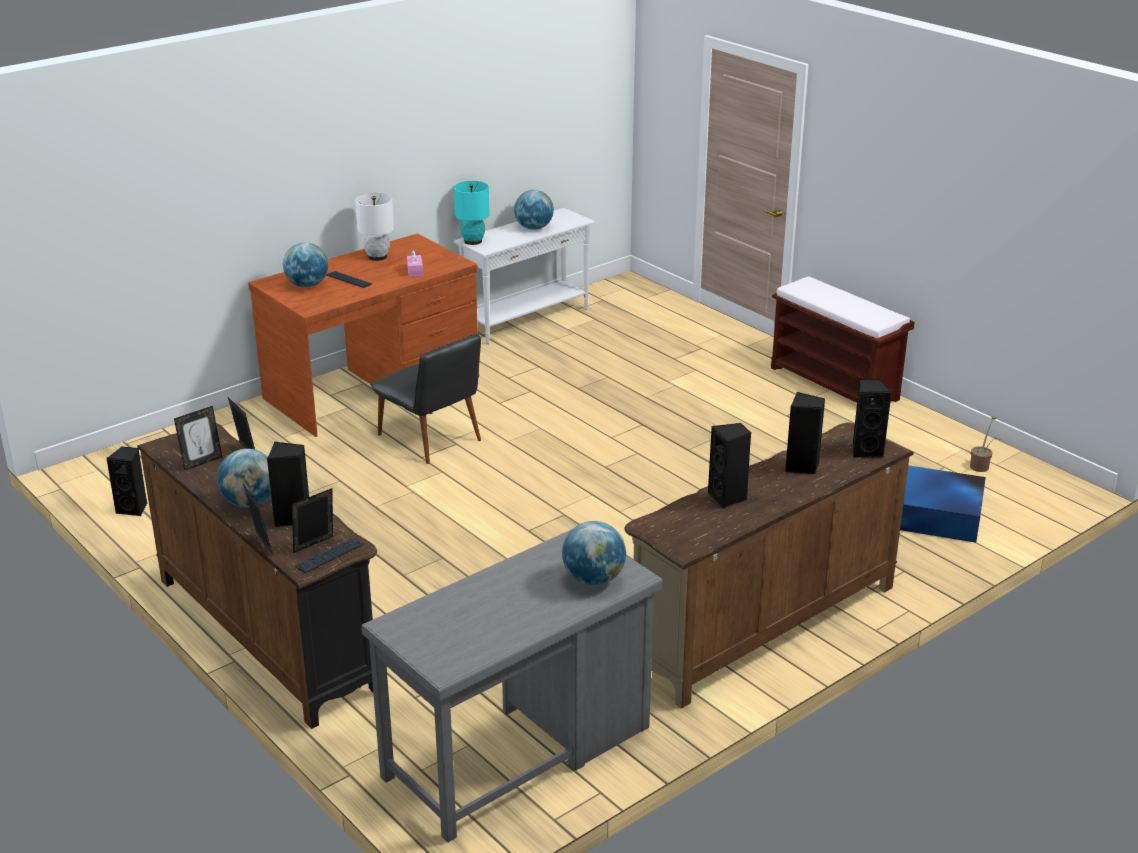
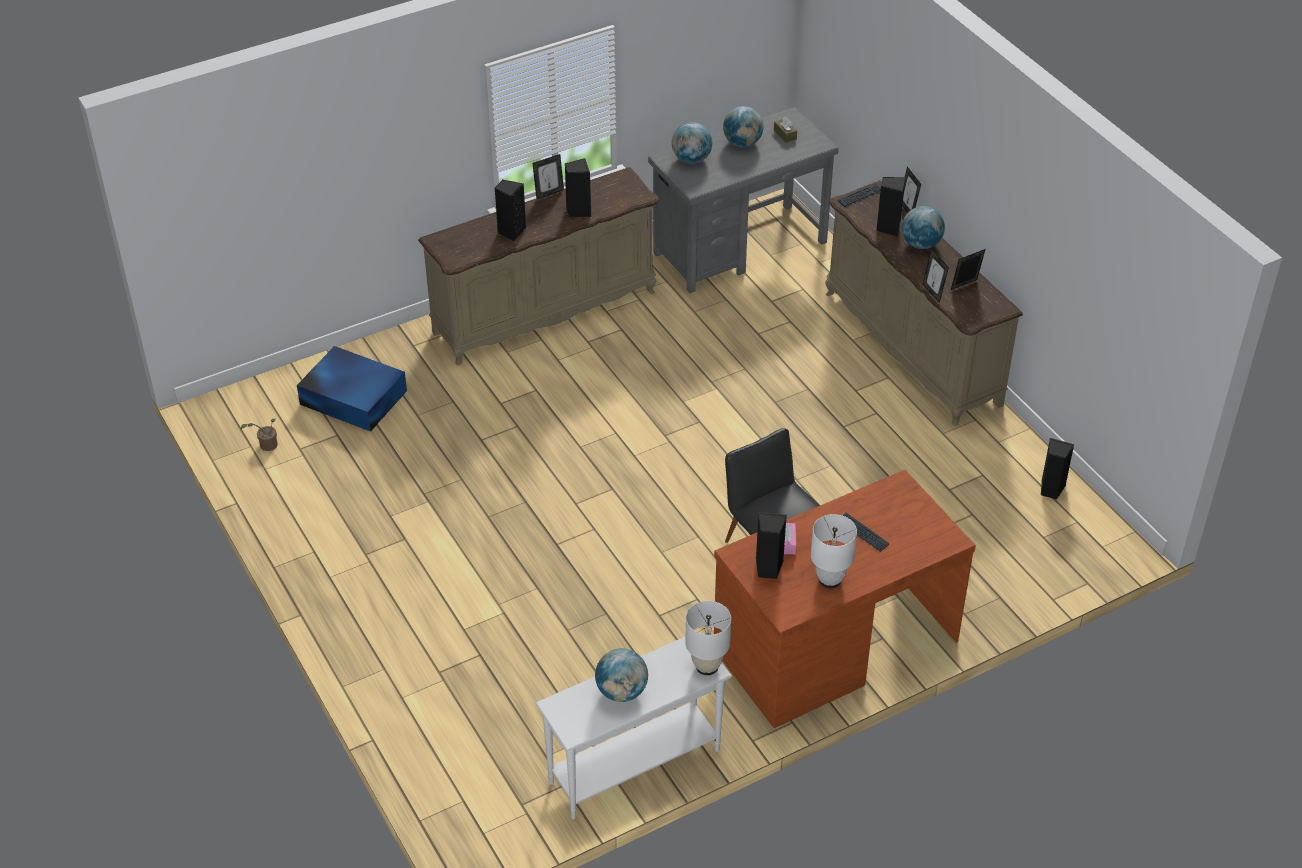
camera: 170 degrees left, 15 degrees up
black cabinet [137,423,377,729] -> beige cabinet [825,180,1023,426]
globe [283,242,328,287] -> globe moved to [723,106,764,147]
picture frame [292,488,333,553] -> picture frame moved to [532,154,564,199]
turquoise table lamp [454,181,490,245] -> white table lamp [685,601,731,675]
brown bench [771,276,914,403] -> none
black speaker [853,379,892,458] -> black speaker moved to [756,512,787,579]
none -> brown tissue box [774,117,797,143]

